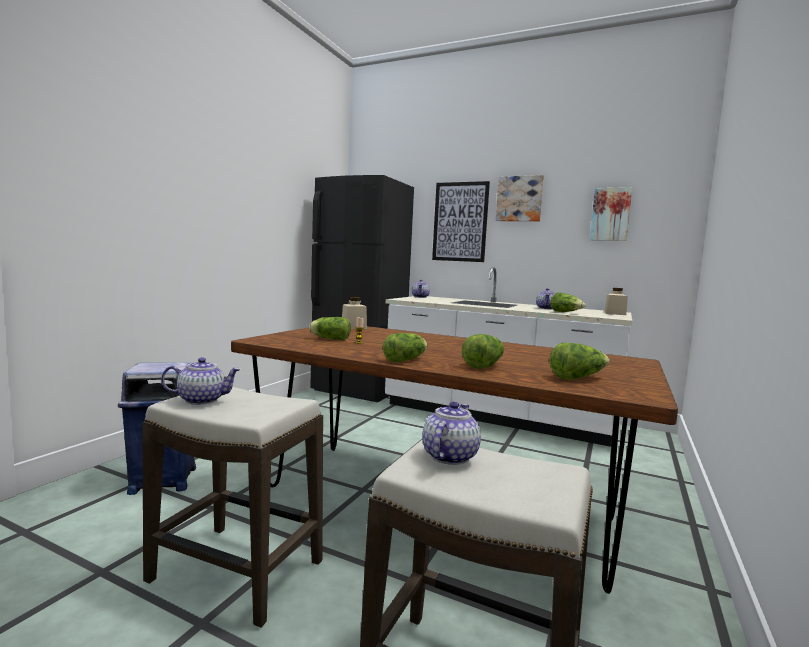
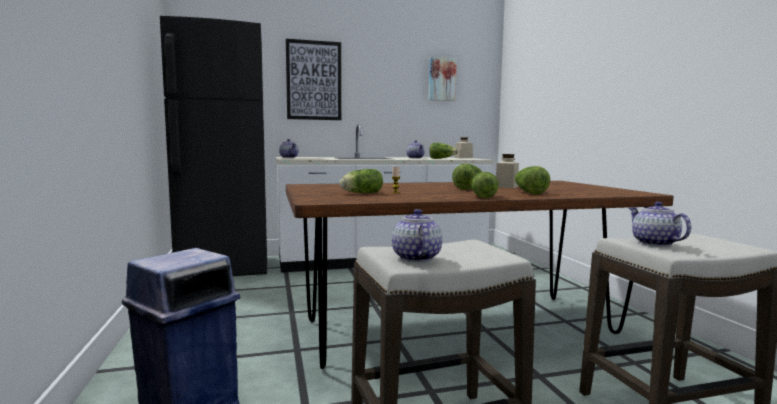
camera: 40 degrees left, 0 degrees up
teapot [161,357,241,405] -> teapot turned 45 degrees counterclockwise [392,209,442,262]
beige jar [342,297,367,329] -> beige jar moved to [496,154,519,188]
picture [496,175,544,222] -> none
lettuce [549,343,610,380] -> lettuce moved to [452,164,482,190]

